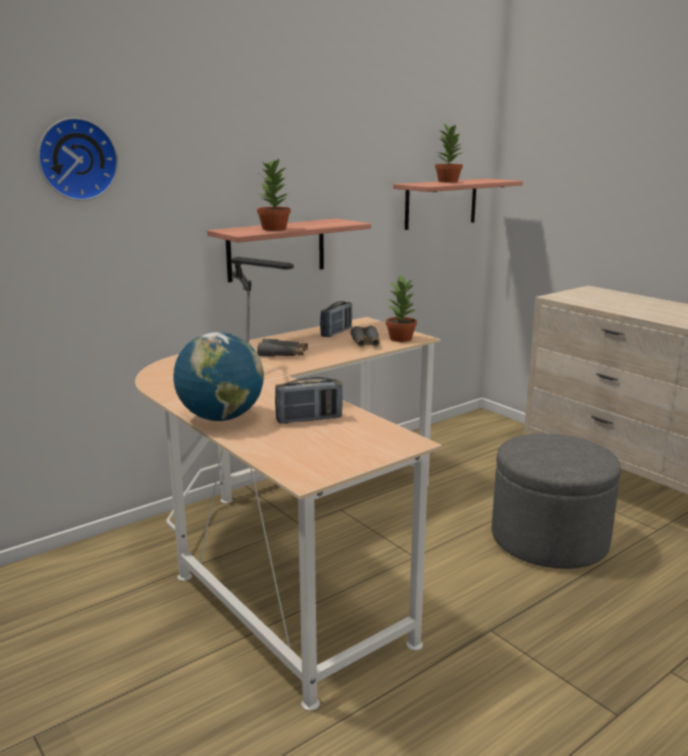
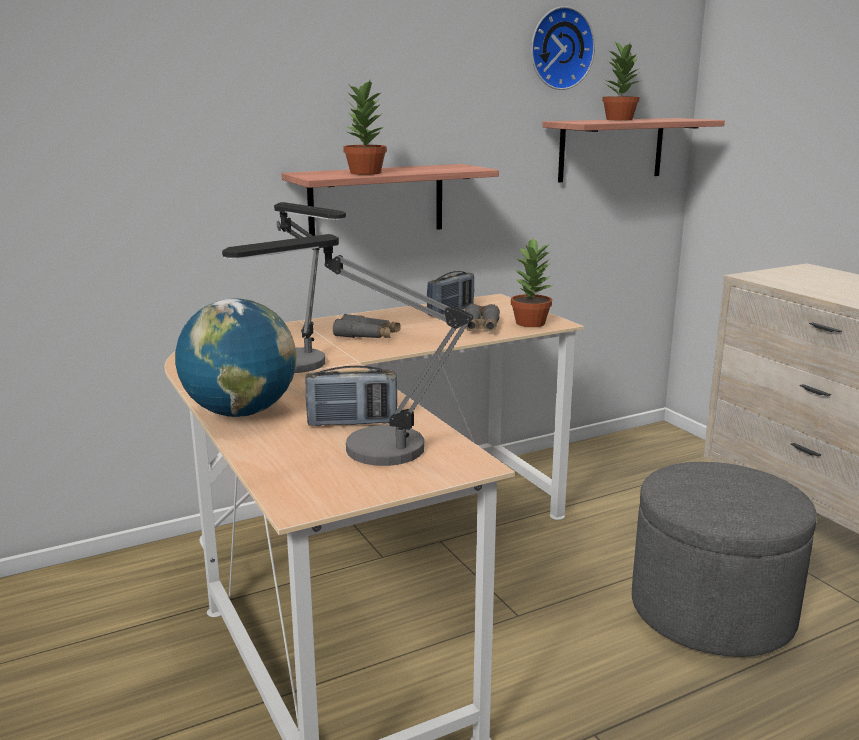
camera: 10 degrees right, 0 degrees up
wall clock [38,117,118,201] -> wall clock moved to [531,6,595,90]
none -> table lamp [222,234,473,466]

